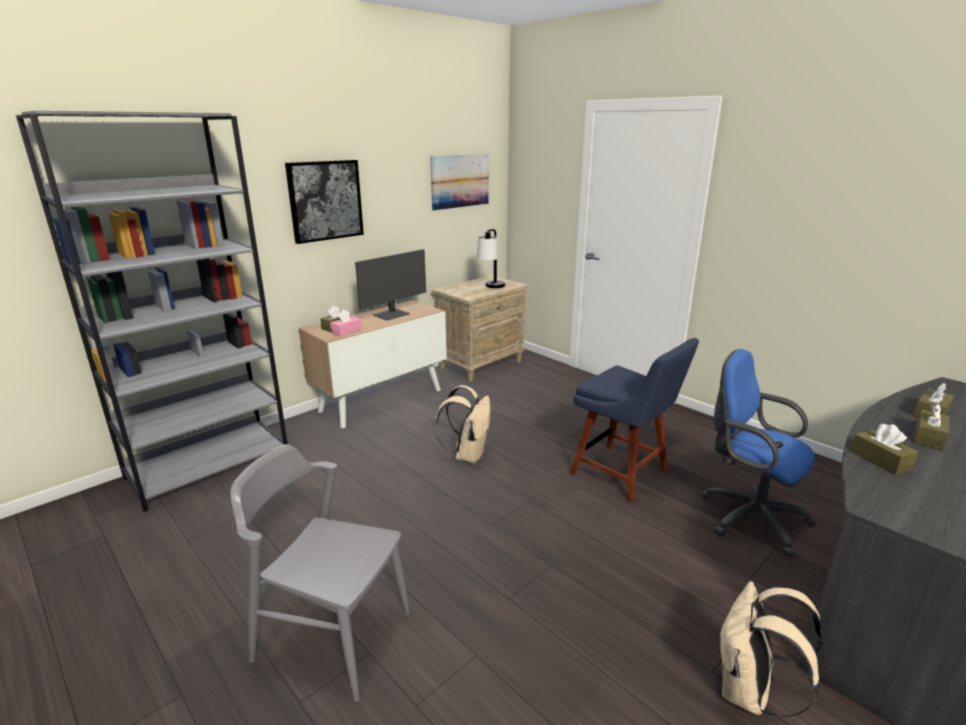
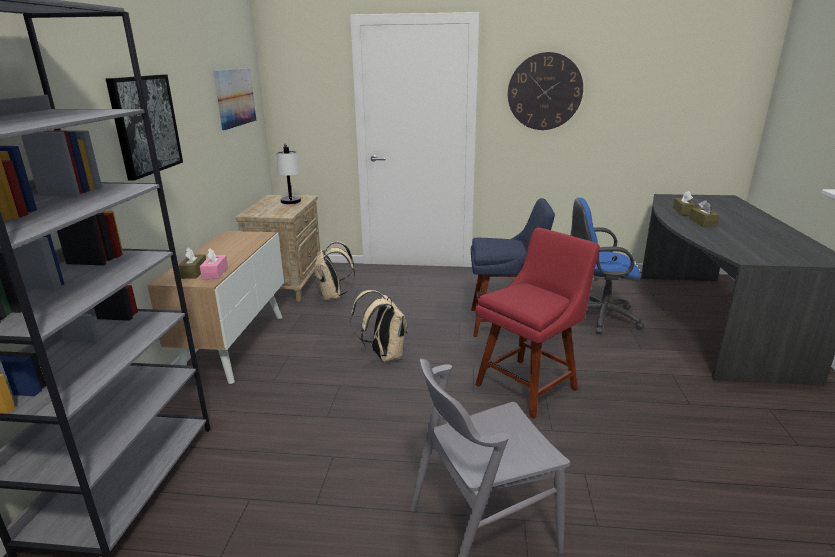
camera: 40 degrees left, 0 degrees up
monitor [355,249,426,320] -> none
beige backpack [718,581,822,717] -> beige backpack moved to [314,241,355,300]
brown tissue box [850,424,918,475] -> none
none -> red chair [475,228,600,419]
none -> wall clock [508,52,583,130]

